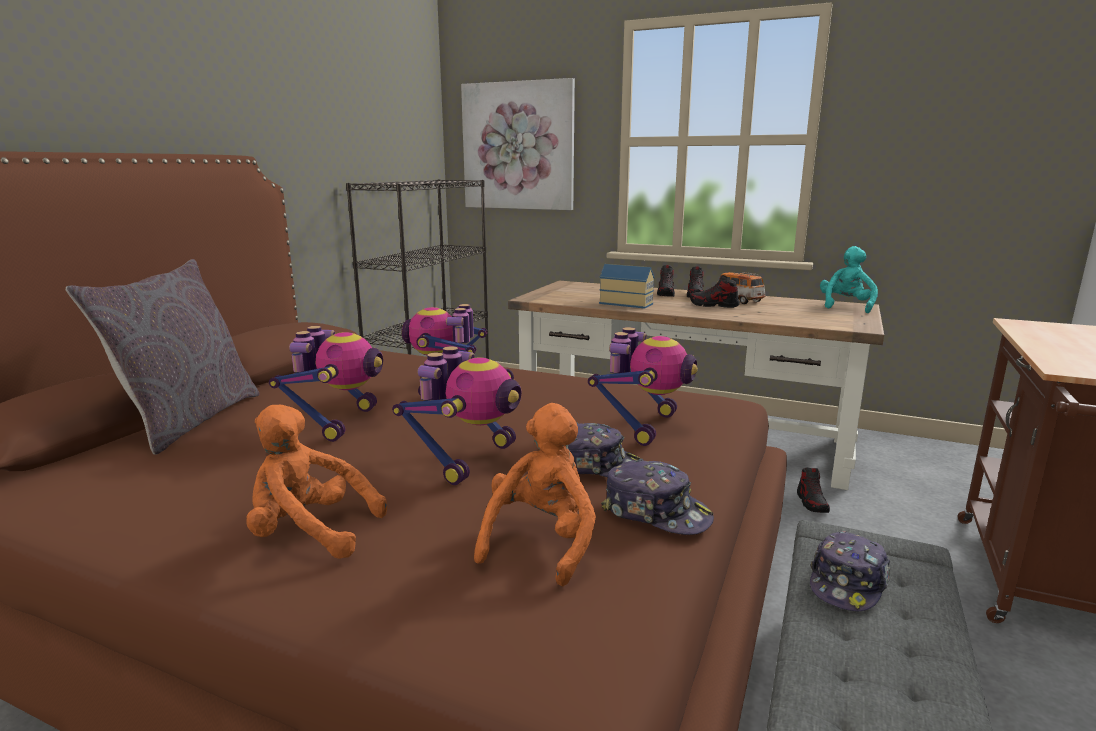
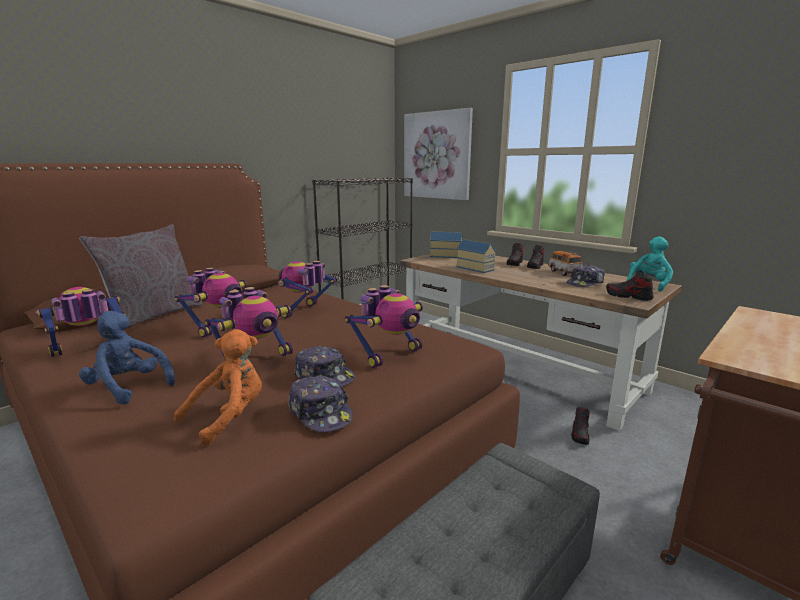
camera: 20 degrees right, 0 degrees up
orange plush toy [246,405,387,559] -> blue plush toy [79,311,175,405]
shoe [690,275,740,308] -> shoe moved to [606,270,654,301]
cap [810,531,890,612] -> cap moved to [567,265,605,287]
none -> toy robot [36,287,126,357]
none -> toy house [430,231,462,258]

